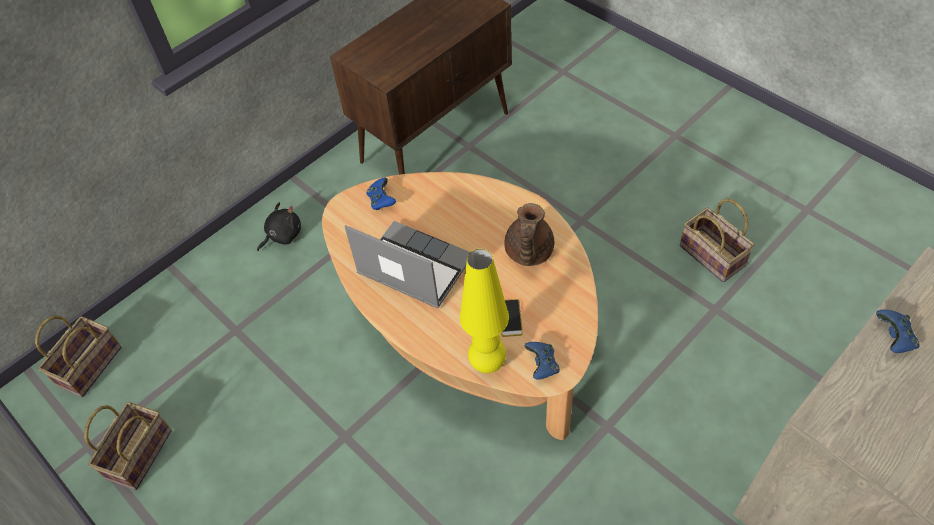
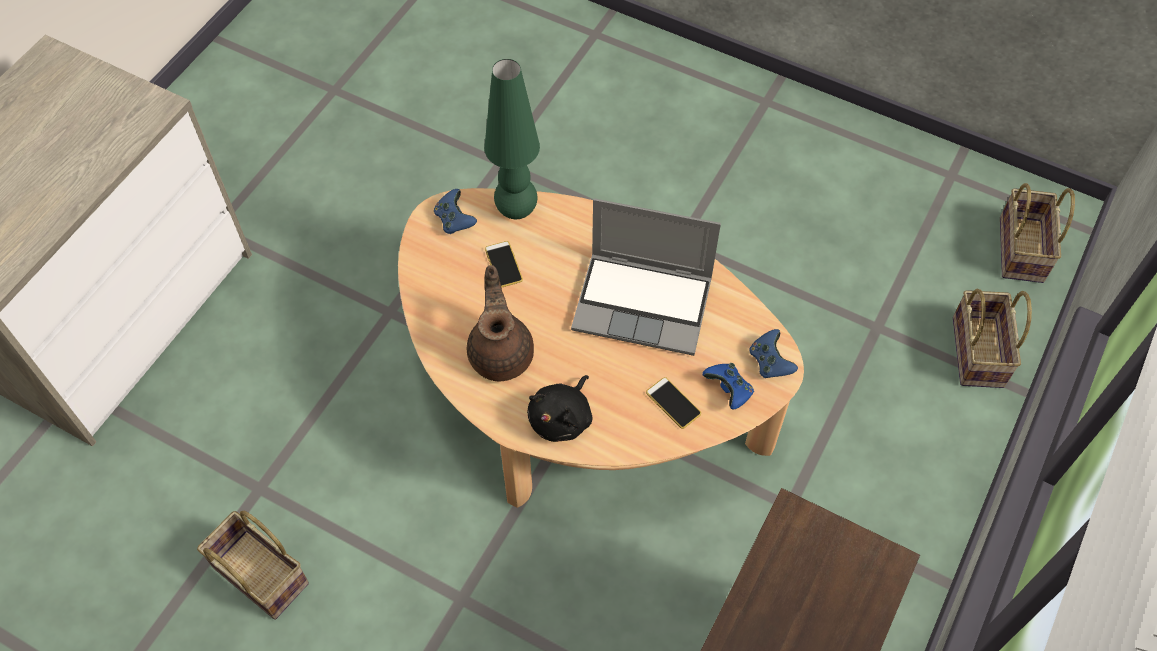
camera: 160 degrees right, 5 degrees up
basket [84,402,172,490] -> basket moved to [953,289,1032,388]
black plush toy [257,202,301,251] -> black plush toy moved to [527,375,592,442]
yellow table lamp [460,249,509,373] -> green table lamp [484,59,540,219]
blue game controller [876,309,920,353] -> blue game controller moved to [749,329,798,378]
none -> phone [646,377,701,429]

